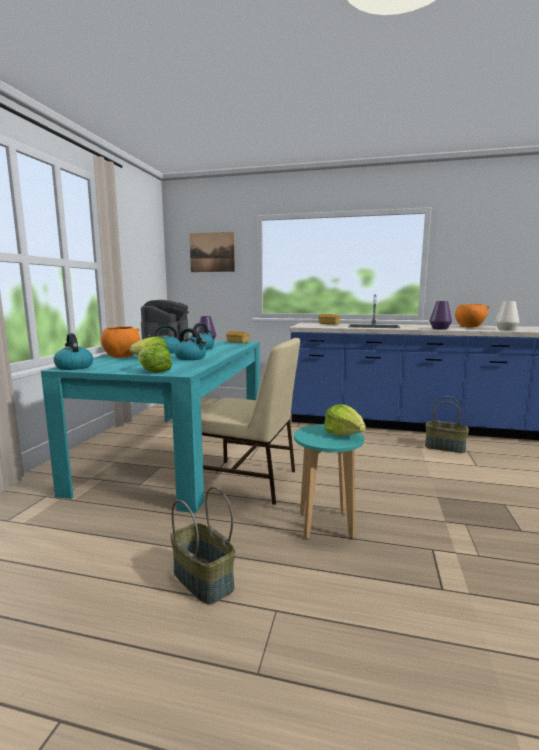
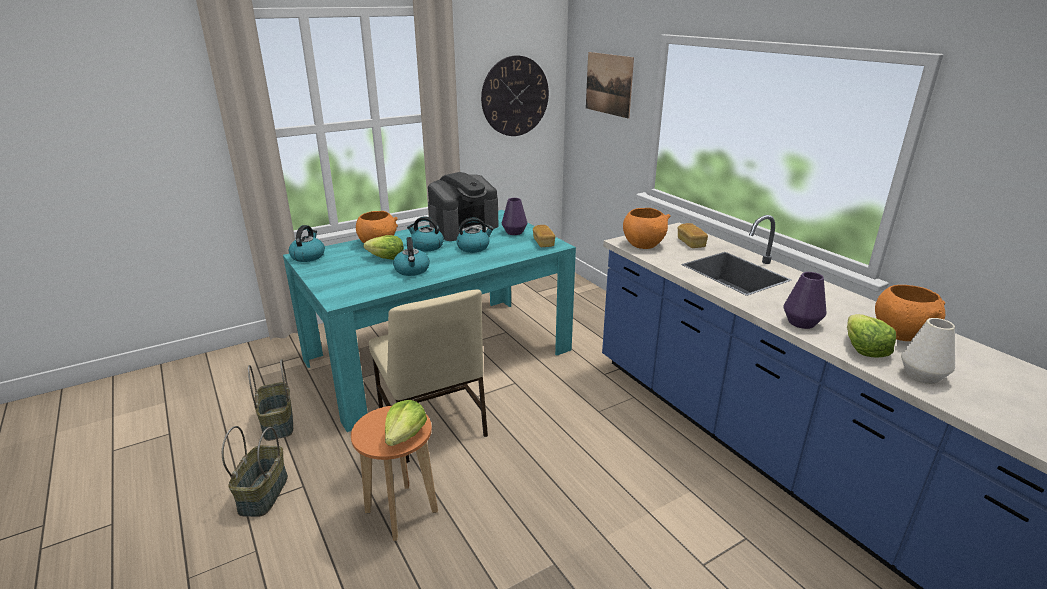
camera: 45 degrees right, 15 degrees up
lettuce [138,346,172,373] -> lettuce moved to [847,314,896,358]
turquoise stool [294,425,364,539] -> orange stool [351,406,438,541]
basket [425,396,469,453] -> basket moved to [248,359,293,441]
none -> wall clock [481,55,549,136]
none -> orange bowl [623,208,671,249]

